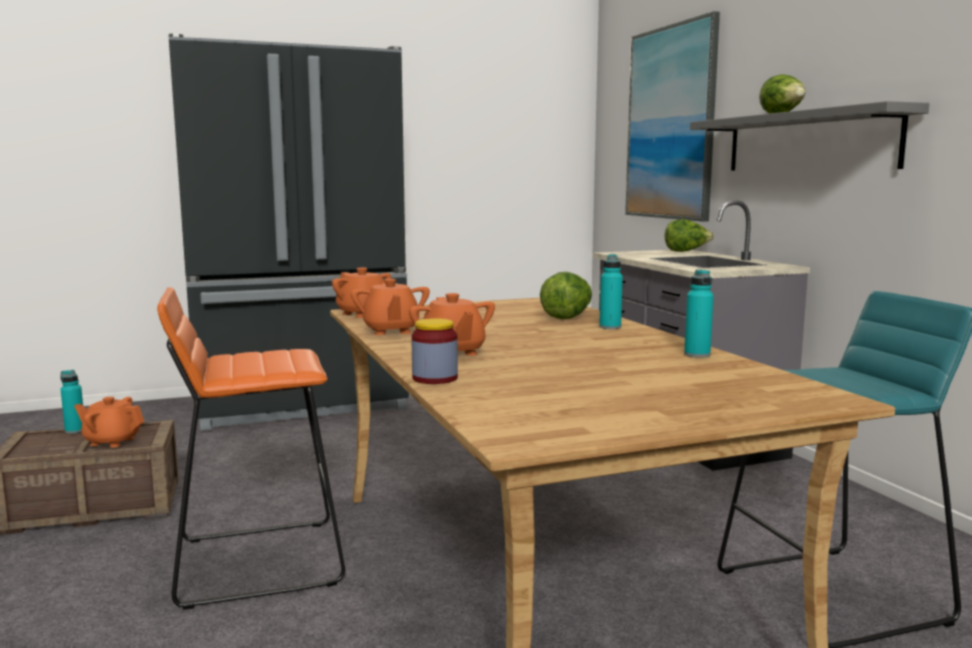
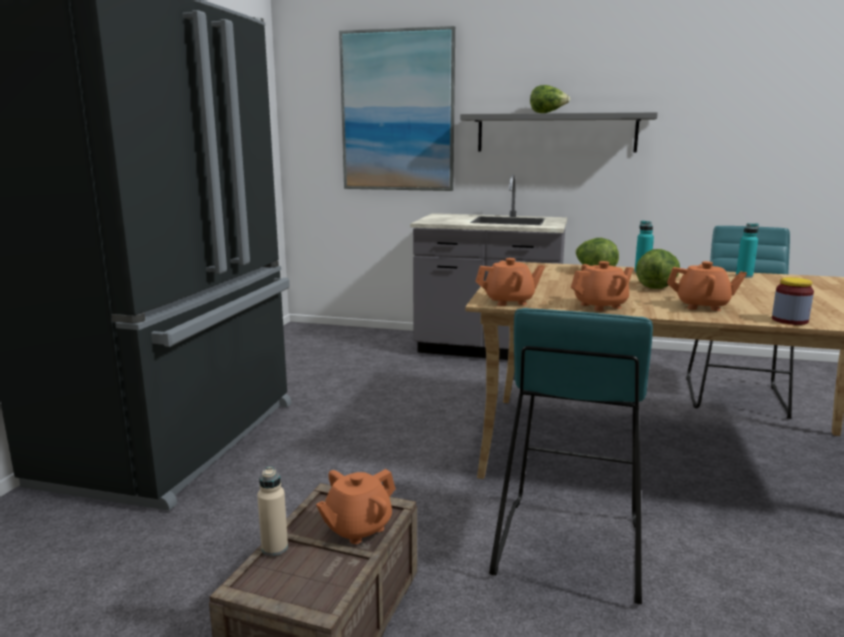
camera: 55 degrees left, 5 degrees up
turquoise bottle [60,370,83,434] -> beige bottle [257,467,288,556]
orange stool [157,287,345,610] -> turquoise stool [489,308,653,604]
orange teapot [351,279,430,335] -> orange teapot turned 45 degrees counterclockwise [571,261,633,311]
lettuce [665,219,714,252] -> lettuce moved to [636,249,680,289]

